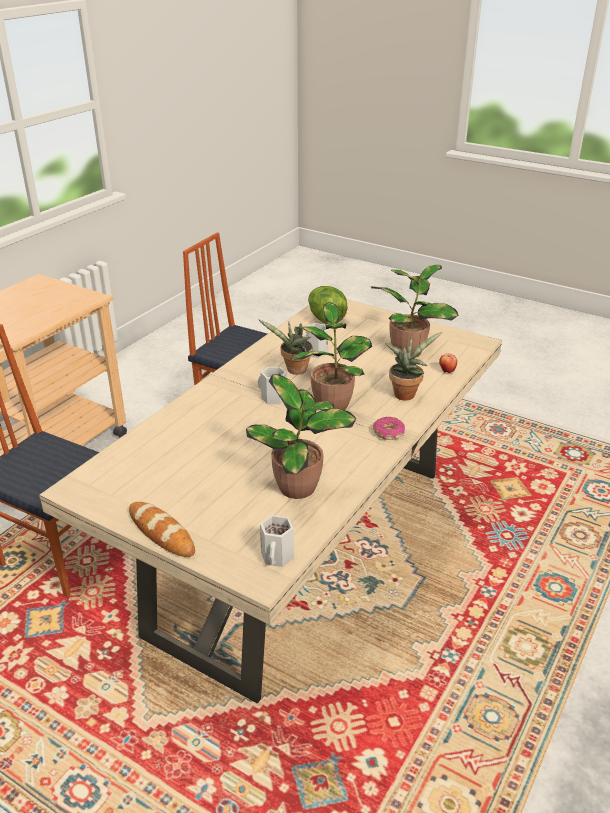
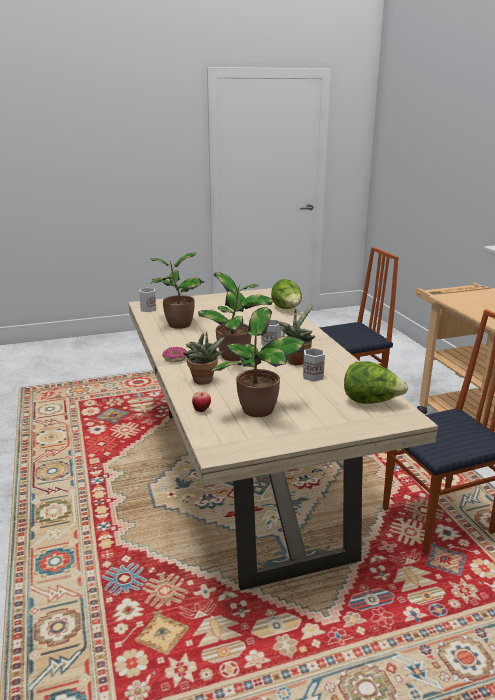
camera: 130 degrees right, 10 degrees down
bread [129,502,195,557] -> none
none -> lettuce [271,279,302,309]

